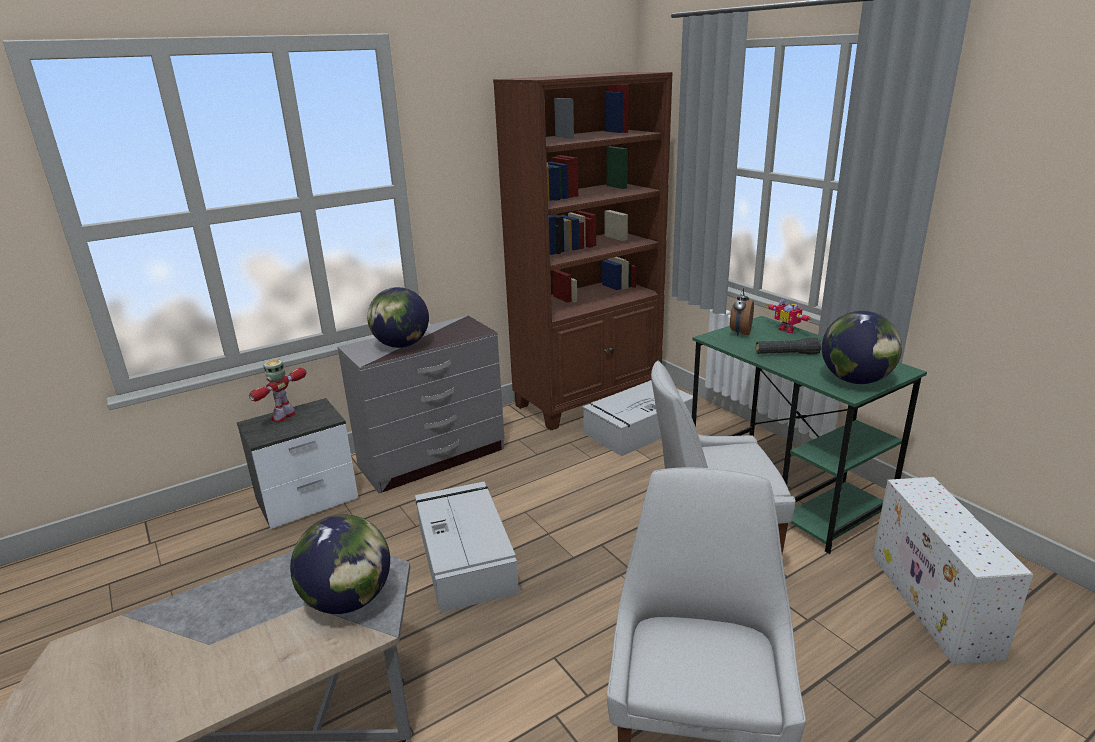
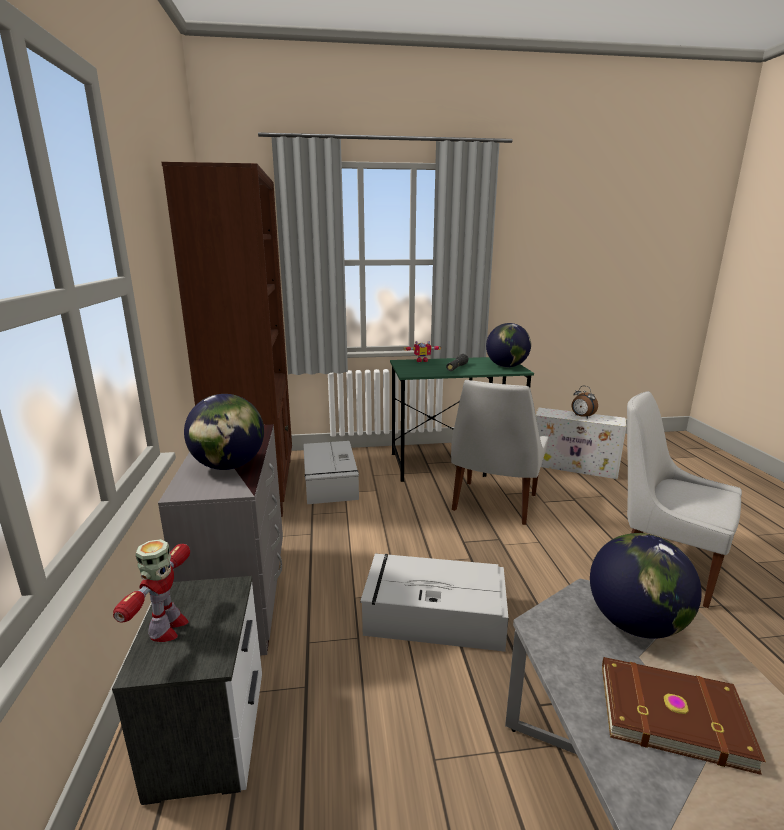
camera: 65 degrees left, 5 degrees down
toy robot [249,360,306,422] -> toy robot turned 135 degrees counterclockwise [113,539,190,642]
alarm clock [730,288,754,337] -> alarm clock moved to [572,386,598,419]
none -> brown book [602,657,766,775]

